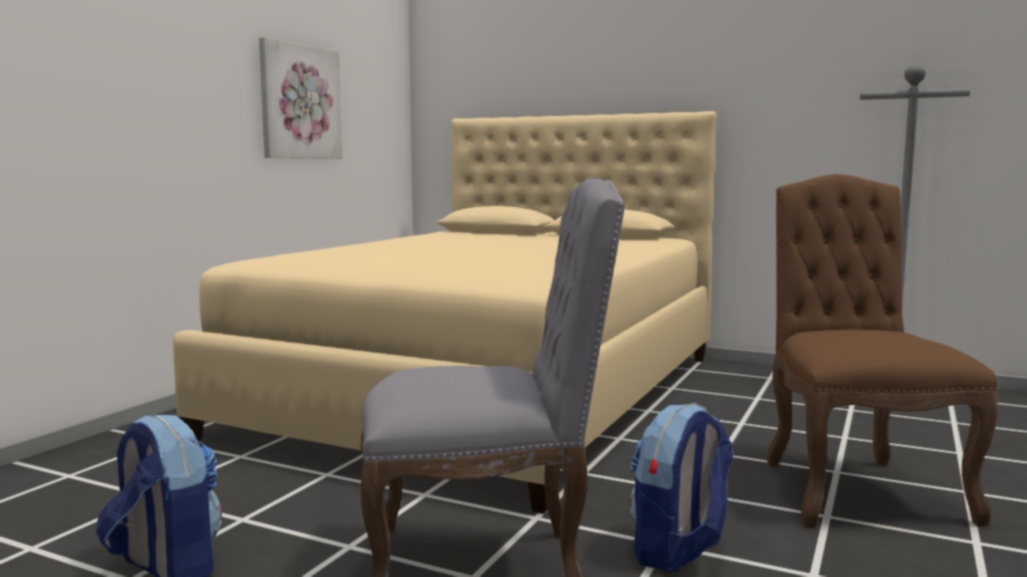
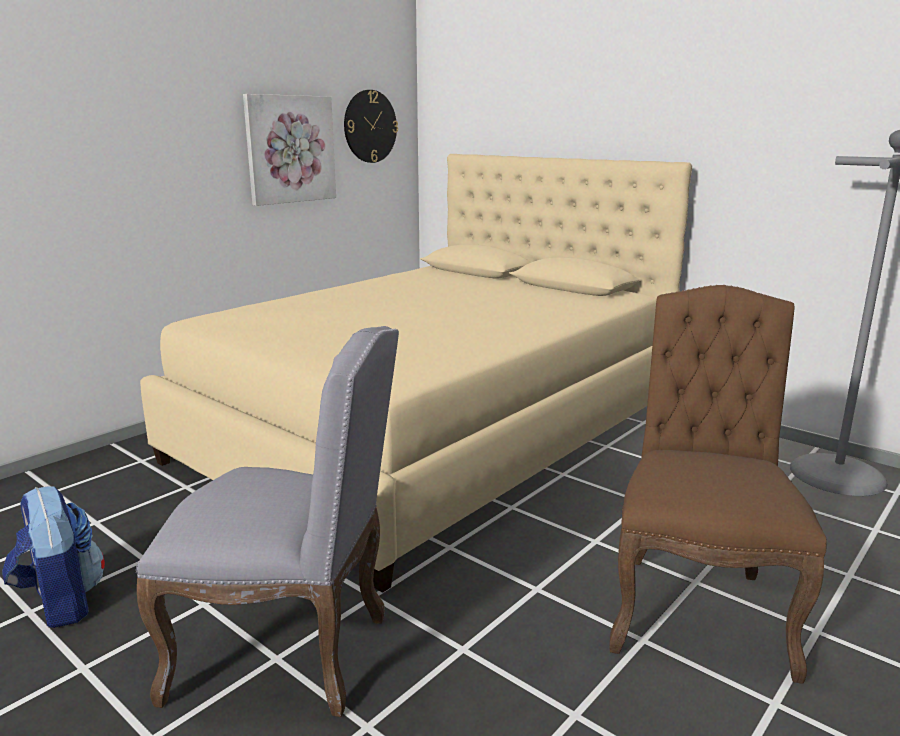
camera: 15 degrees right, 10 degrees up
backpack [630,403,734,572] -> none
none -> wall clock [344,90,398,163]

